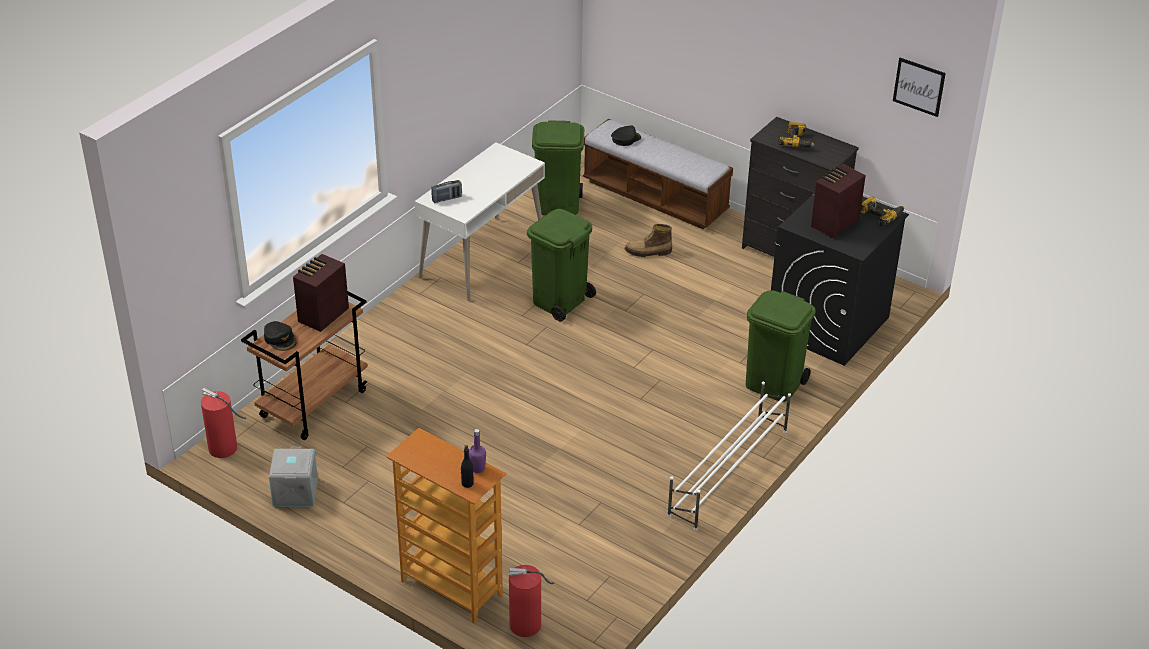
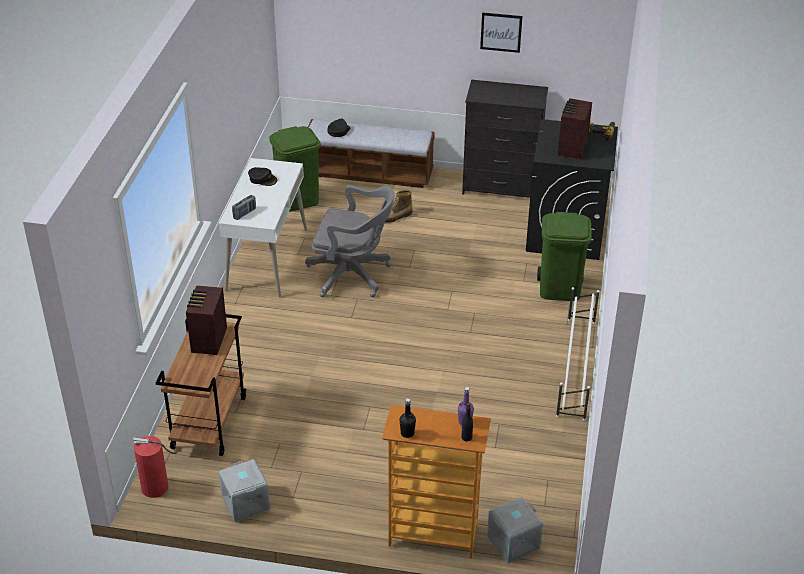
camera: 25 degrees left, 0 degrees up
black cap [264,321,297,351] -> black cap moved to [248,167,277,186]
fire extinguisher [509,565,554,637] -> grey storage box [487,497,543,563]
green trash can [527,209,596,321] -> grey office chair [305,185,395,297]
power drill [779,122,815,148] -> none
picture [893,58,946,117] -> picture moved to [480,12,522,53]
none -> black bottle [400,398,416,438]

